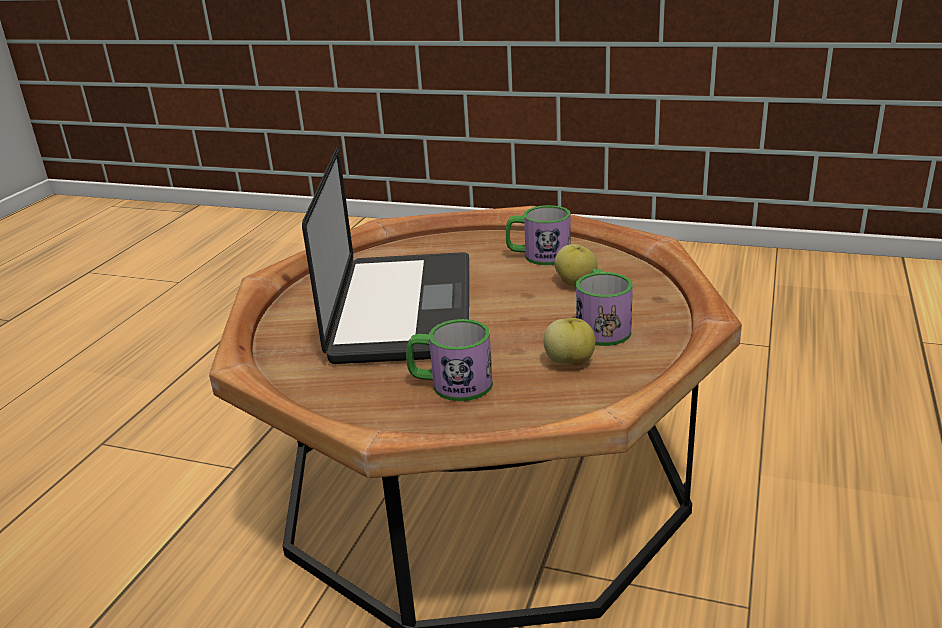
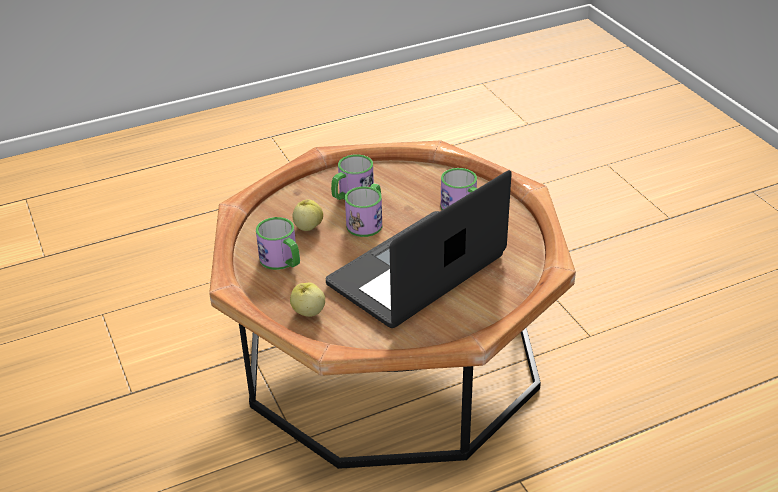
camera: 135 degrees left, 10 degrees up
apple [544,318,596,366] -> apple moved to [290,283,325,317]
none -> mug [345,183,382,237]

